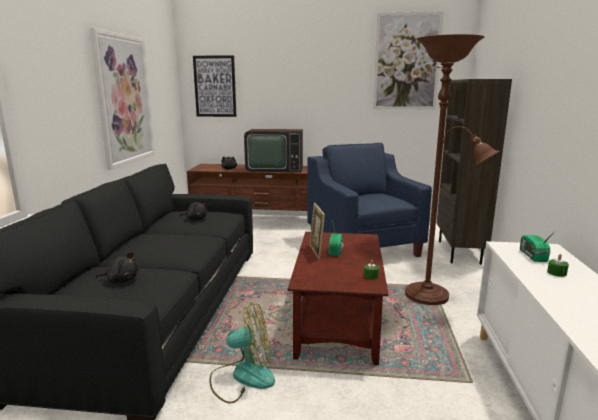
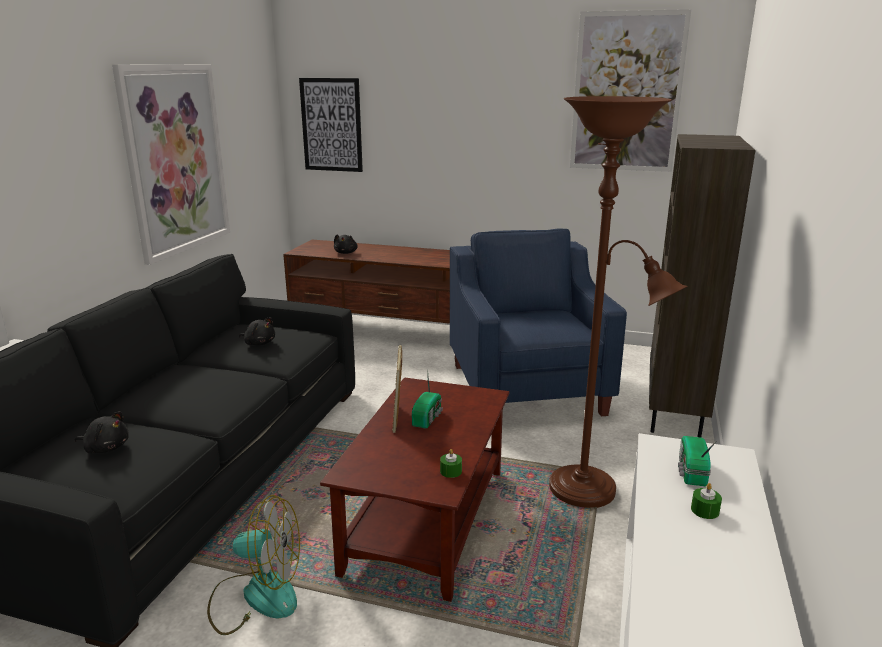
camera: 10 degrees right, 5 degrees up
television [244,129,303,172] -> none

